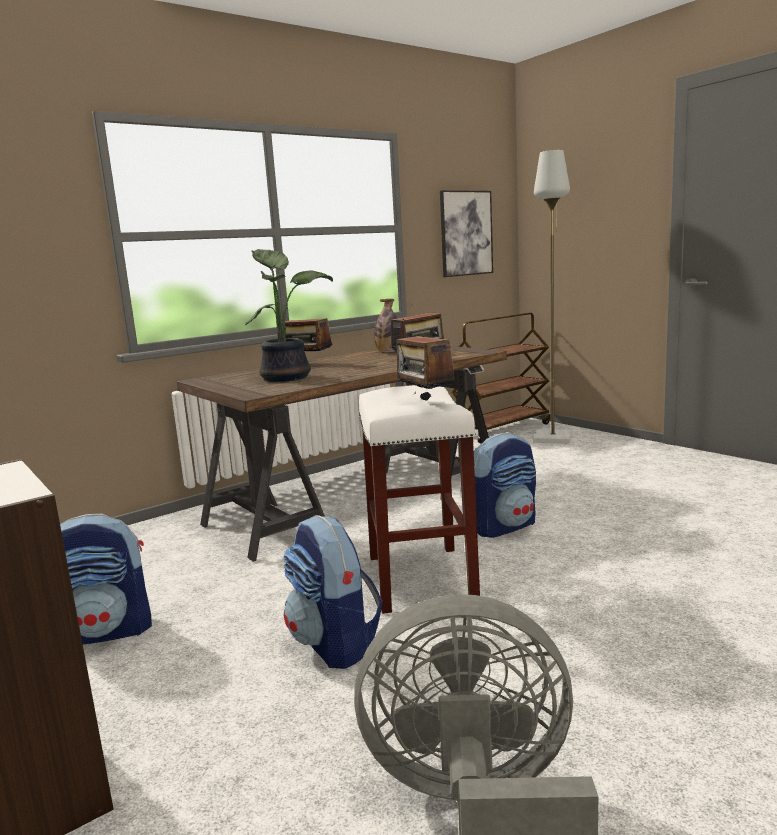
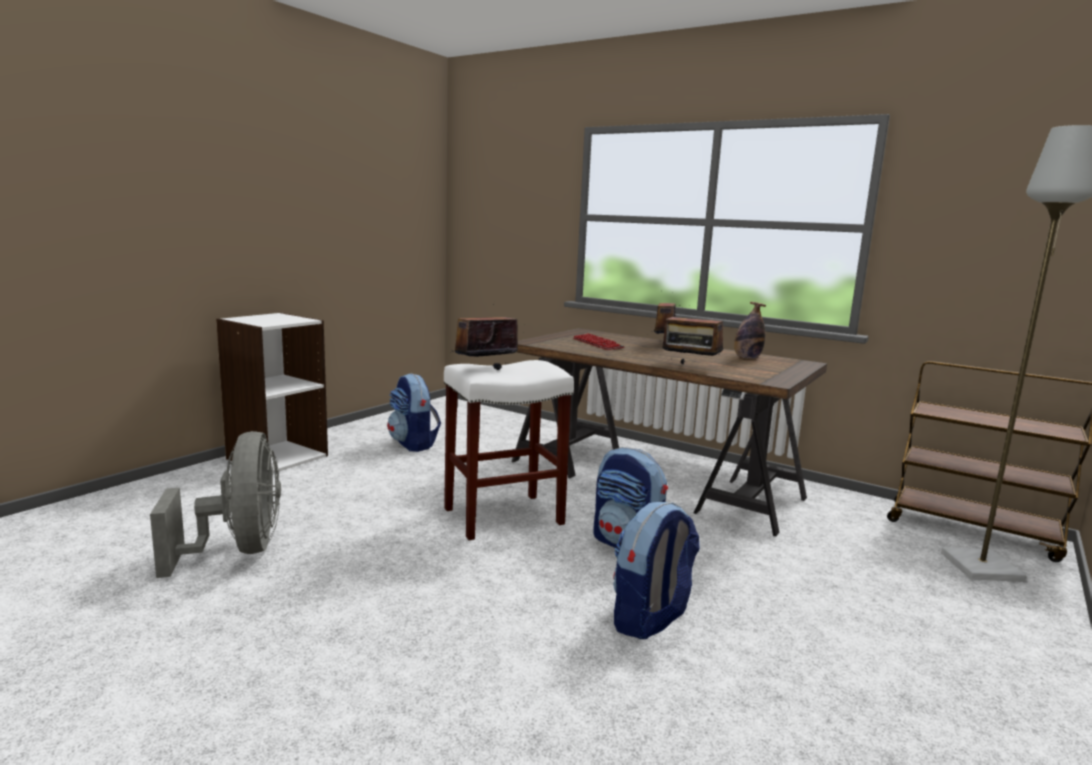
camera: 70 degrees right, 0 degrees up
potted plant [245,249,333,382] -> keyboard [573,333,625,350]
backpack [283,515,383,669] -> backpack moved to [613,502,700,639]
picture [440,190,493,277] -> none

